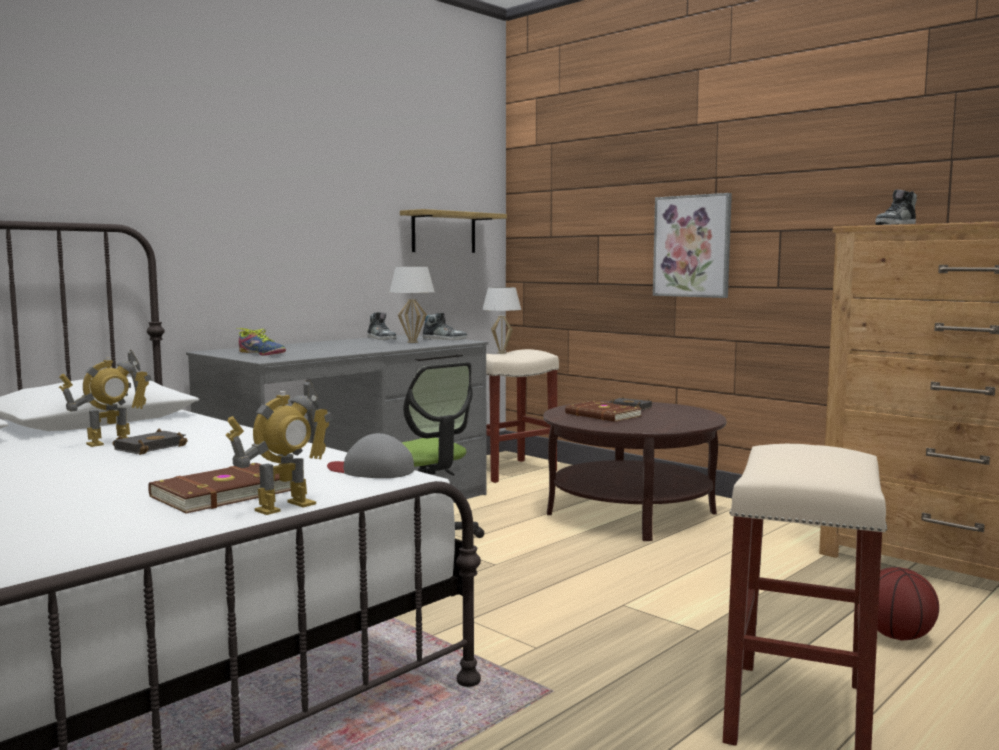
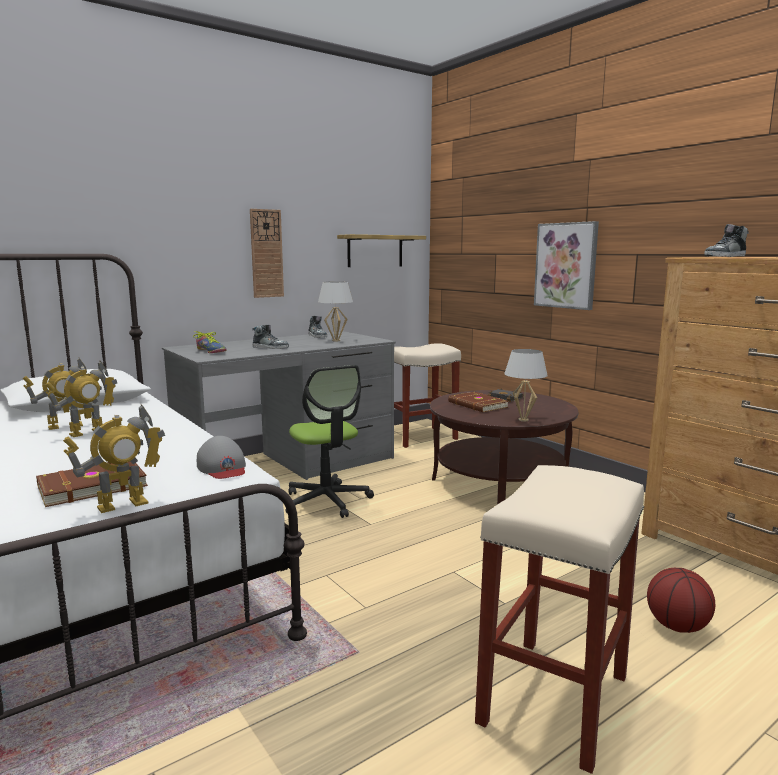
camera: 10 degrees right, 5 degrees up
black book [113,428,188,455] -> toy robot [45,360,117,437]
grey cap [327,433,414,478] -> grey cap turned 150 degrees counterclockwise [197,436,246,479]
shoe [422,313,467,340] -> shoe moved to [252,325,289,349]
white table lamp [482,287,521,354] -> white table lamp moved to [504,349,548,421]
none -> wall clock [250,209,284,298]

